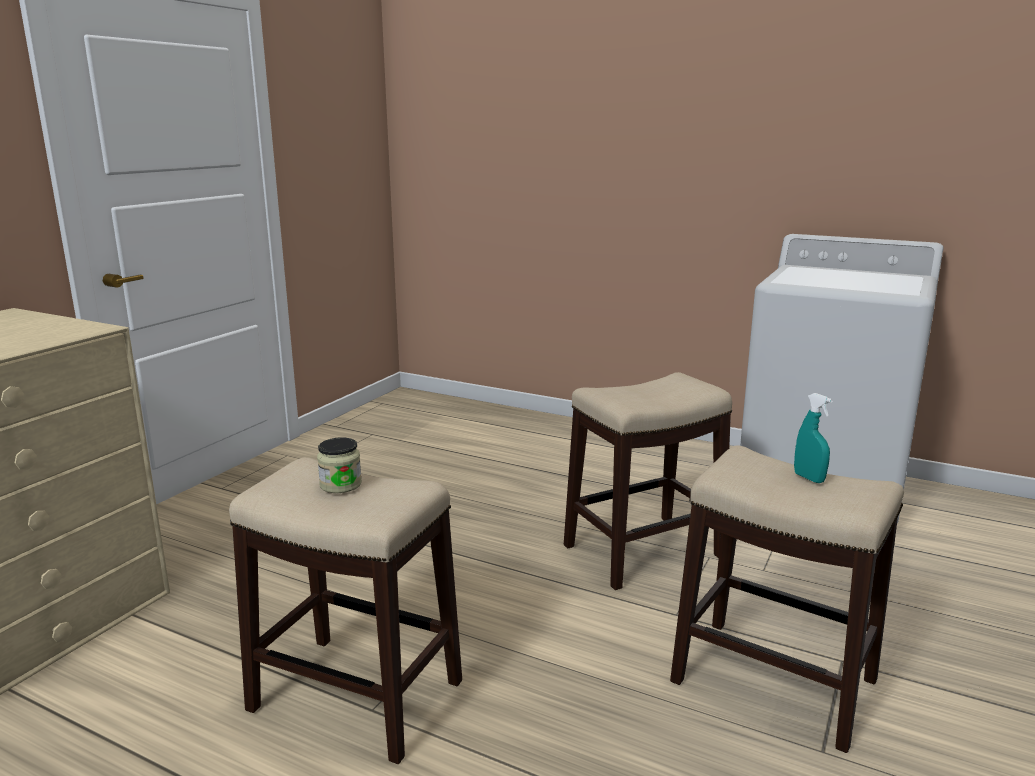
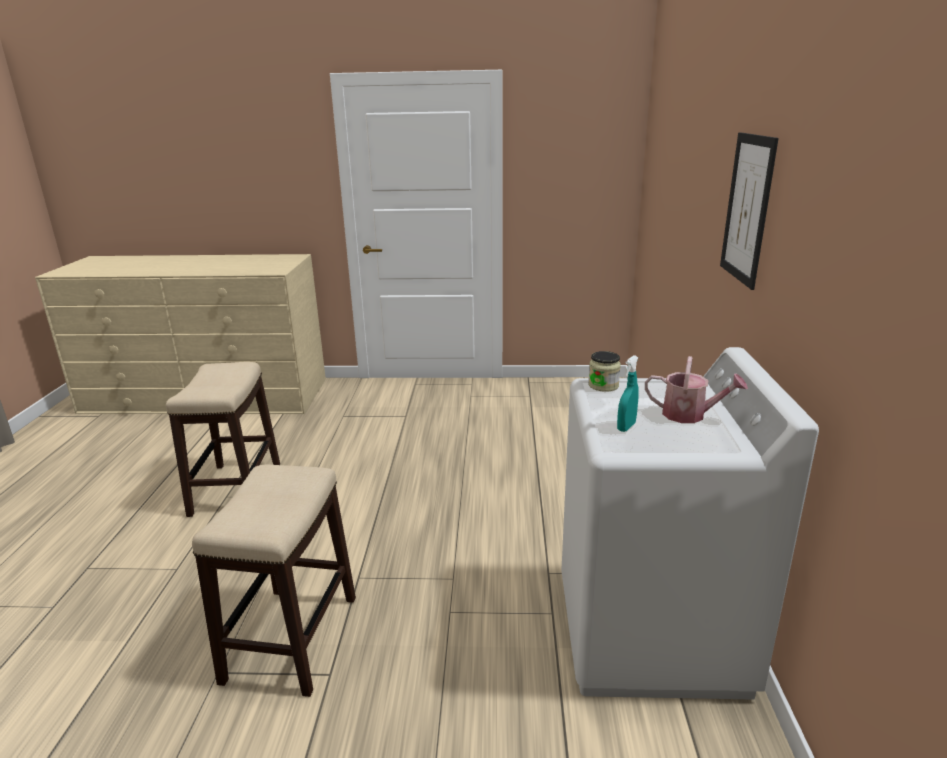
camera: 65 degrees right, 5 degrees up
jar [317,437,362,493] -> jar moved to [588,351,621,392]
stool [564,372,732,590] -> none
turquoise spray bottle [794,393,833,483] -> turquoise spray bottle moved to [617,355,639,432]
none -> watering can [645,356,748,423]
none -> picture [720,132,779,290]

